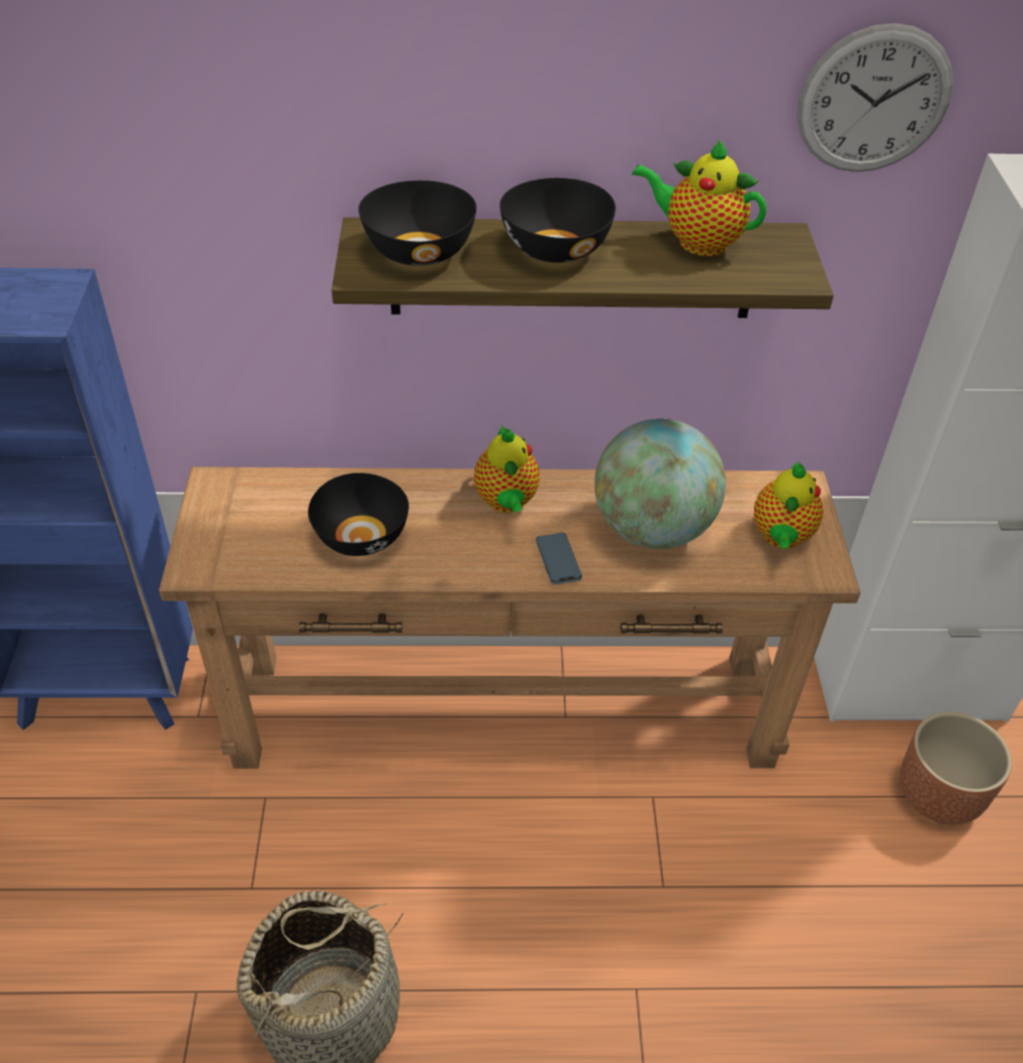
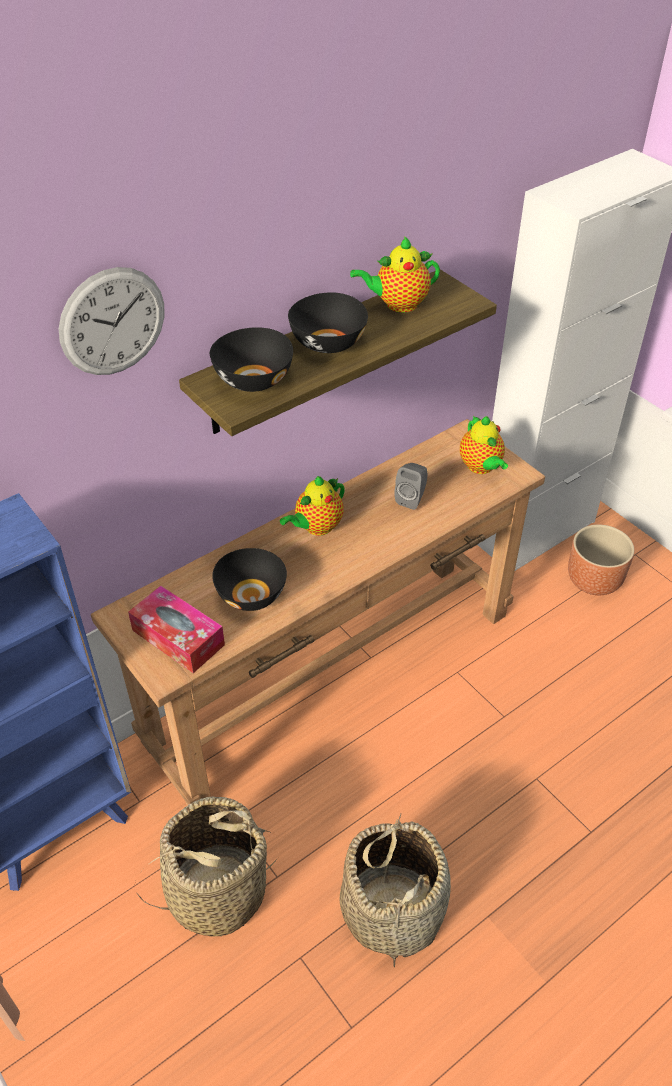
camera: 35 degrees left, 0 degrees up
teapot [474,425,540,513] -> teapot turned 90 degrees clockwise [280,476,345,535]
phone [536,533,582,585] -> none
globe [594,419,726,549] -> grey speaker [394,463,428,510]
wall clock [797,23,954,172] -> wall clock moved to [59,267,164,375]
none -> tissue box [128,586,225,673]
none -> basket [135,797,278,937]

